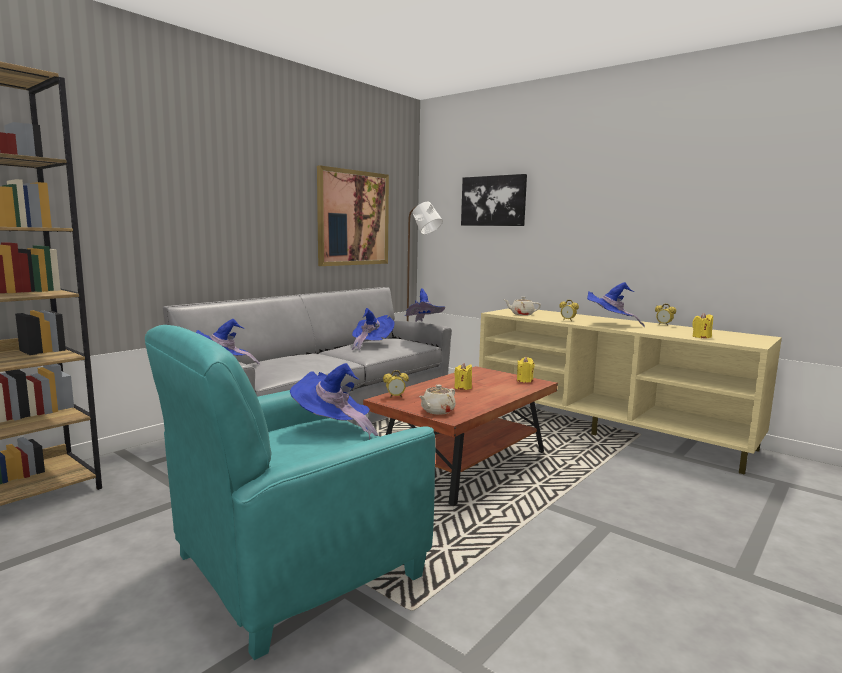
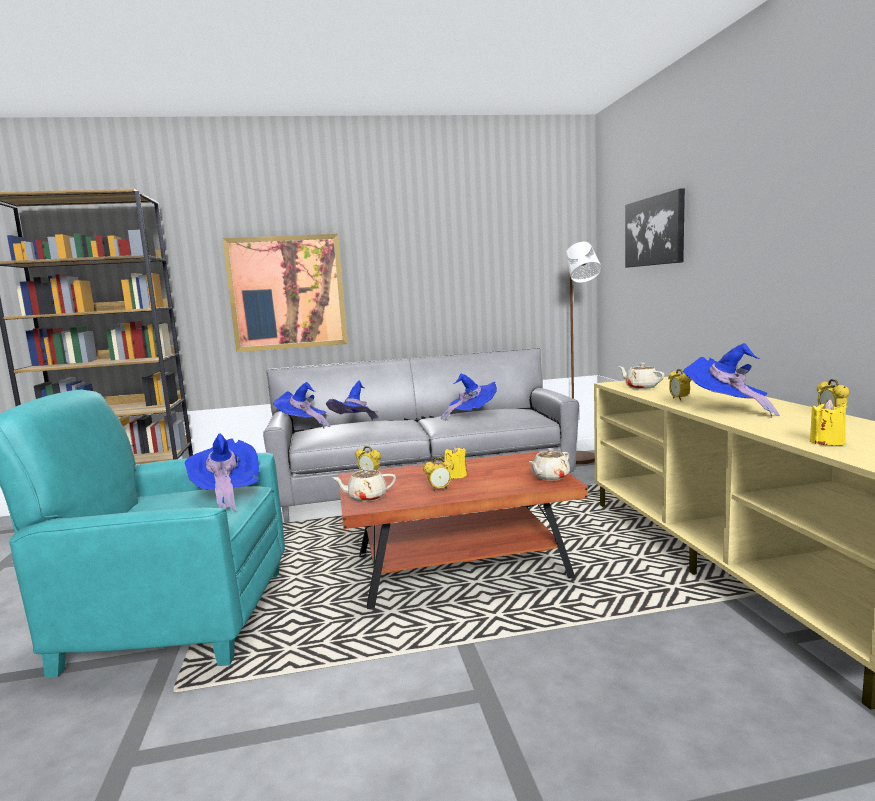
camera: 40 degrees right, 0 degrees up
picture [317,165,389,266] -> picture moved to [223,234,347,352]
blue hat [405,288,445,322] -> blue hat moved to [326,380,380,420]
yellow candle [517,357,534,382] -> beige teapot [529,448,570,481]
none -> alarm clock [423,457,454,491]

